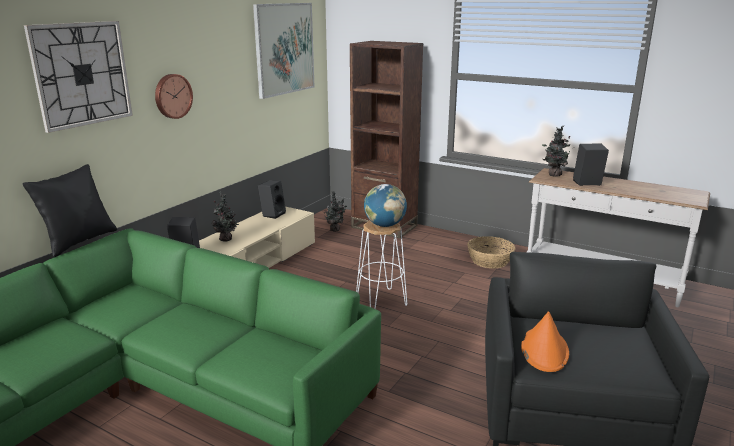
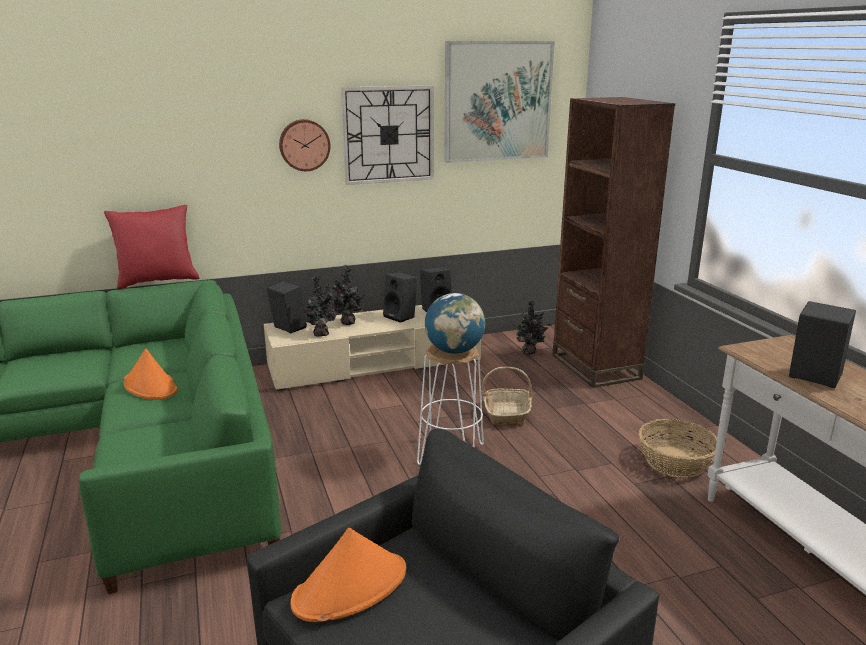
camera: 40 degrees right, 0 degrees up
black pillow [22,164,117,257] -> red pillow [104,205,199,289]
wall clock [24,21,133,133] -> wall clock moved to [341,85,434,185]
potted plant [542,126,570,177] -> potted plant moved to [301,276,336,337]
none -> orange hat [123,349,178,400]
none -> black speaker [383,272,417,323]
none -> basket [482,367,532,426]

